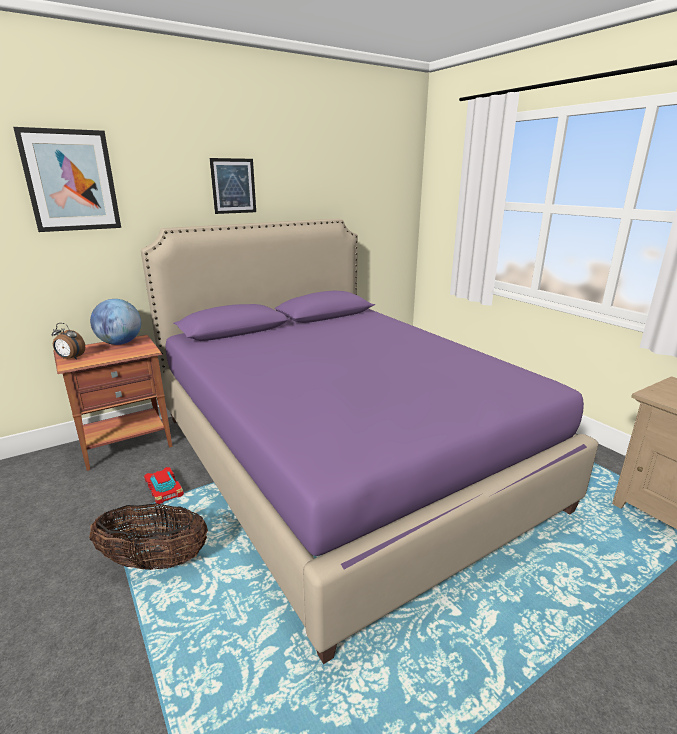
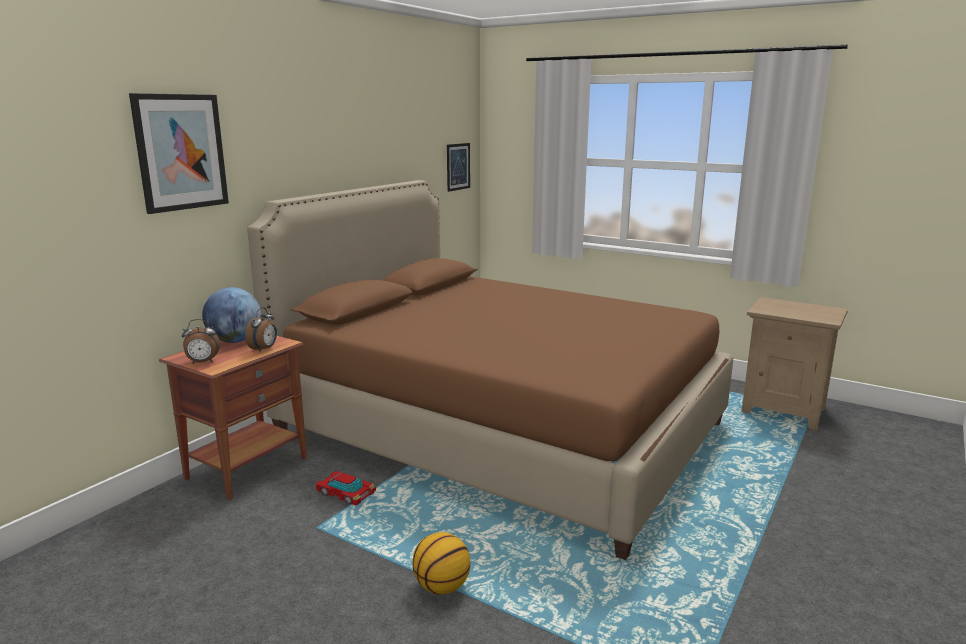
camera: 25 degrees left, 5 degrees down
basket [89,503,208,570] -> none
purple bed [141,218,598,664] -> brown bed [247,180,733,560]
picture [210,158,256,214] -> picture moved to [447,143,470,192]
none -> alarm clock [245,307,277,352]
none -> basketball [412,532,470,595]

